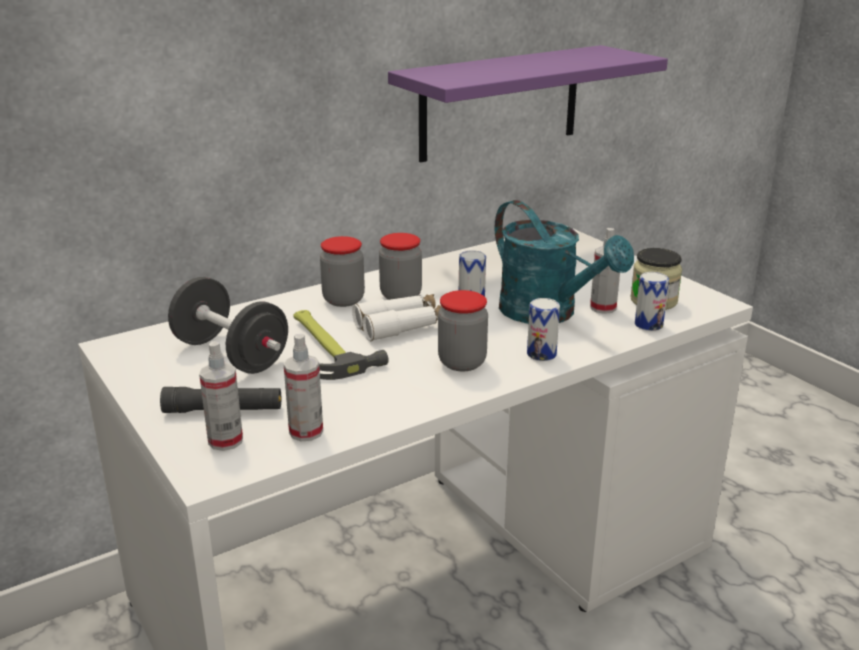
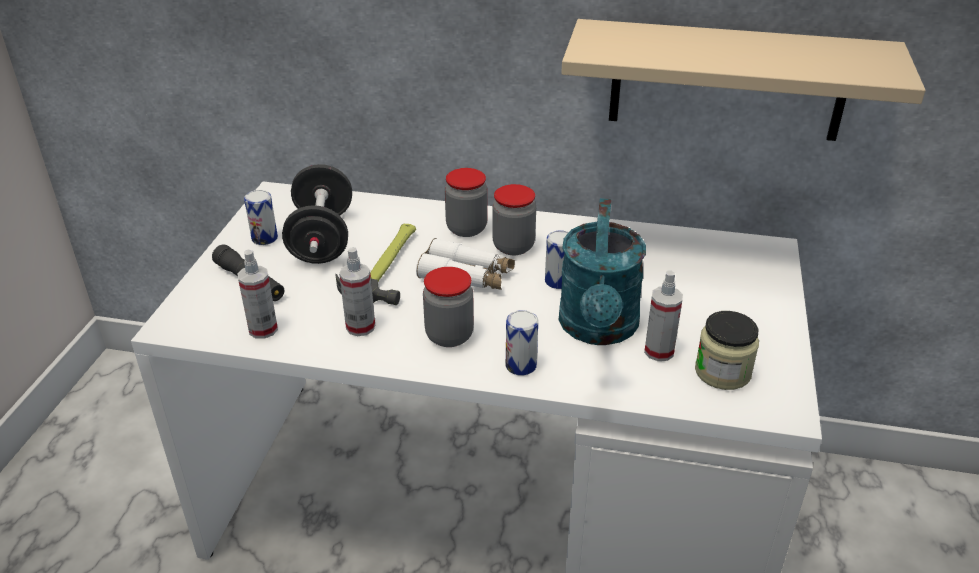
camera: 45 degrees right, 10 degrees up
spray bottle [199,341,243,451] -> spray bottle moved to [339,247,375,336]
purple shelf [388,45,668,162] -> beige shelf [561,19,926,141]
can [635,272,669,331] -> can moved to [244,190,278,245]

